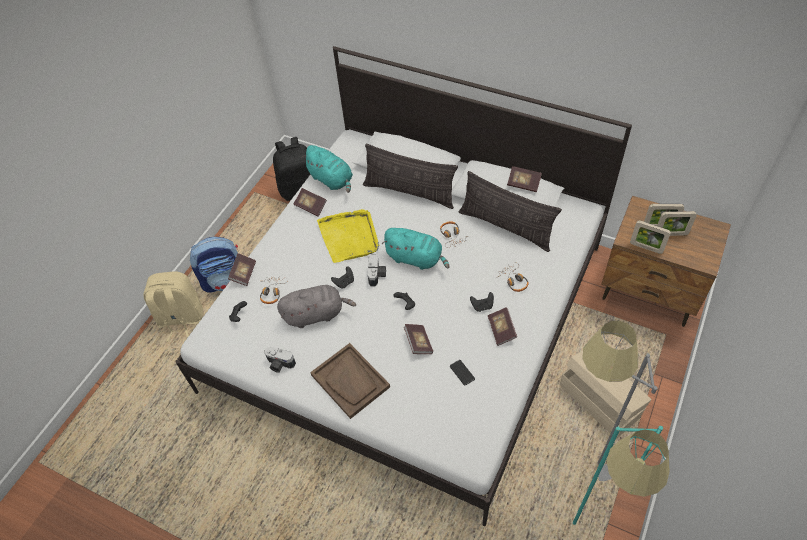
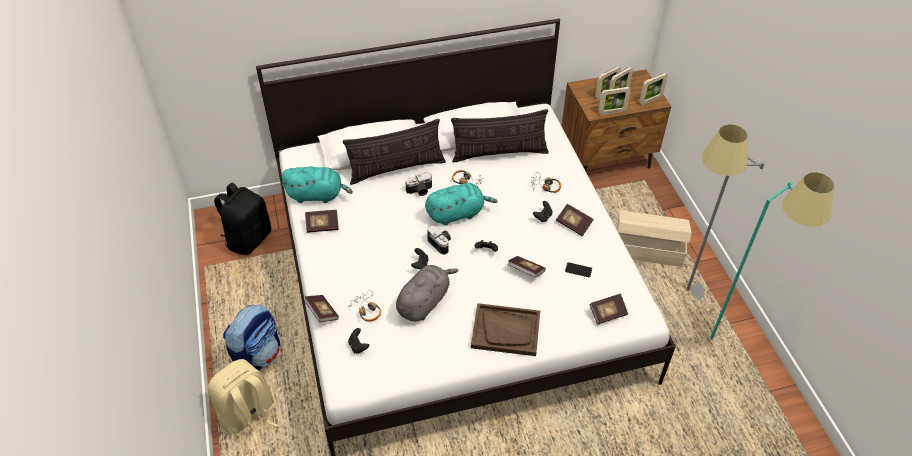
camera: 45 degrees left, 5 degrees down
camera [264,347,296,373] -> camera moved to [405,172,432,196]
yellow tray [317,209,379,263] -> none
book [507,166,542,192] -> book moved to [589,293,628,325]
none -> picture frame [639,73,668,105]

